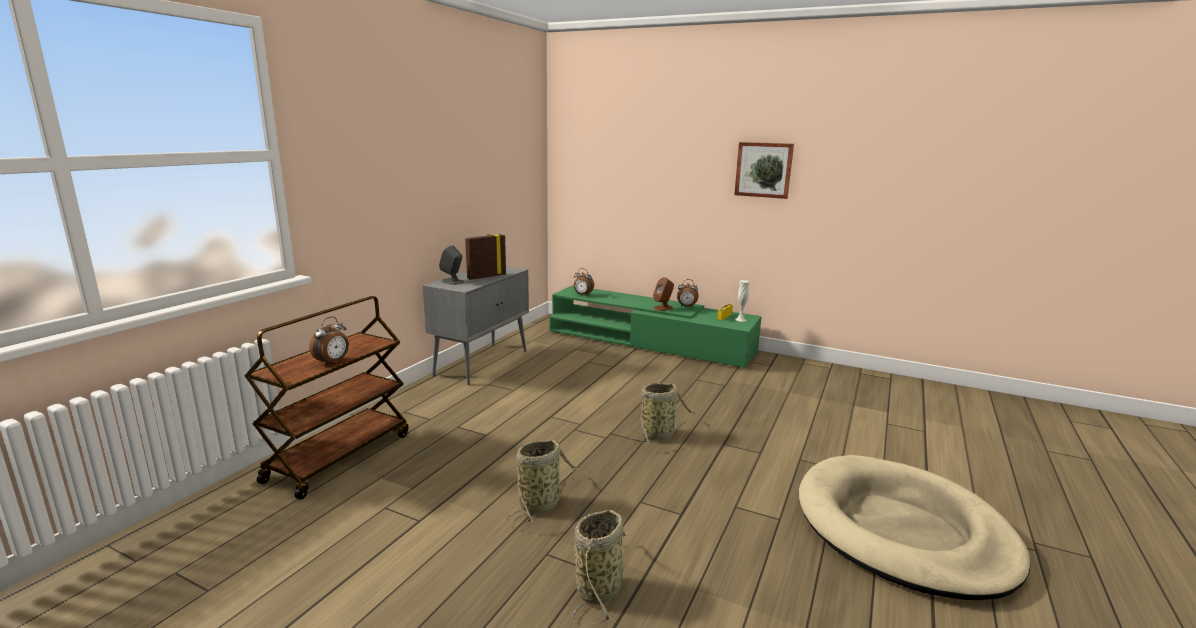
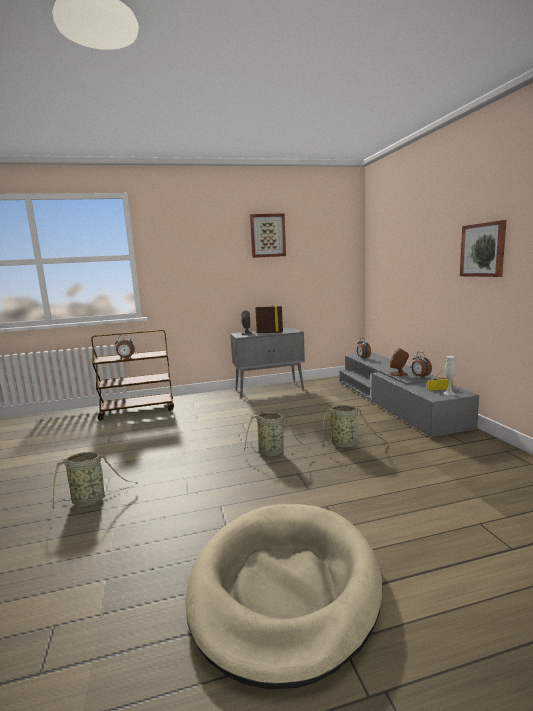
camera: 50 degrees right, 5 degrees down
basket [506,440,580,523] -> basket moved to [318,405,382,448]
green tv stand [550,286,762,368] -> grey tv stand [340,352,479,437]
none -> picture [250,213,286,258]

